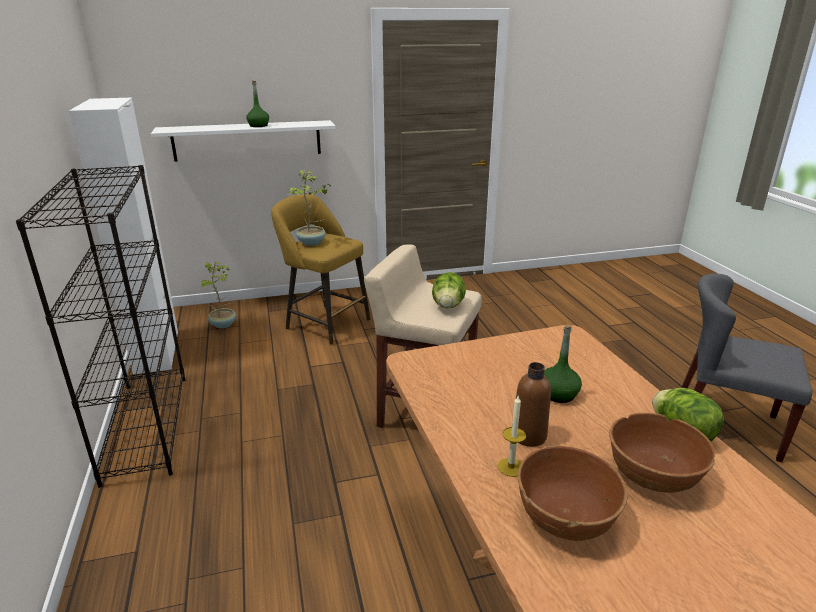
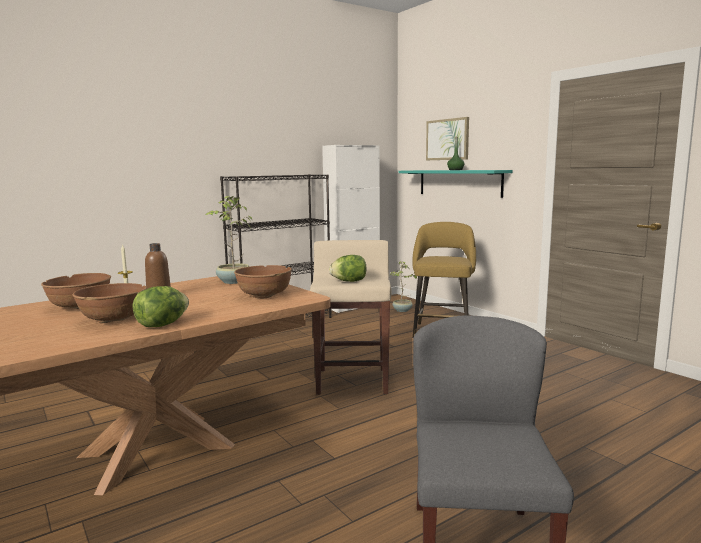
camera: 70 degrees right, 15 degrees down
white shelf [151,120,336,162] -> turquoise shelf [398,170,513,198]
potted plant [288,170,331,246] -> potted plant moved to [206,196,252,284]
green bottle [544,324,582,403] -> none
none -> brown bowl [234,265,292,298]
none -> picture [426,117,469,160]

